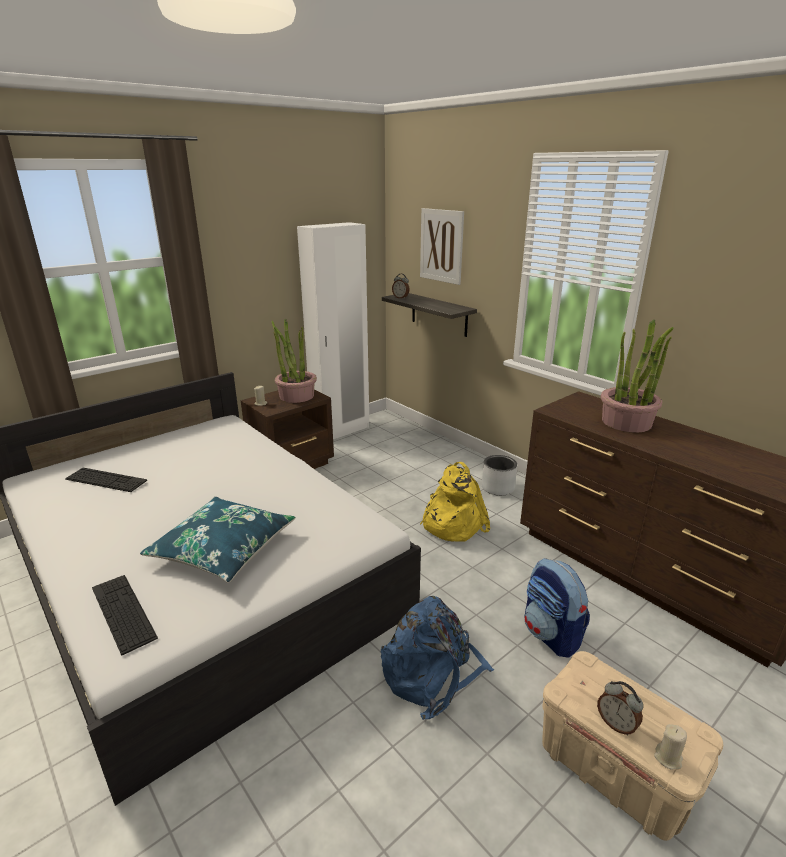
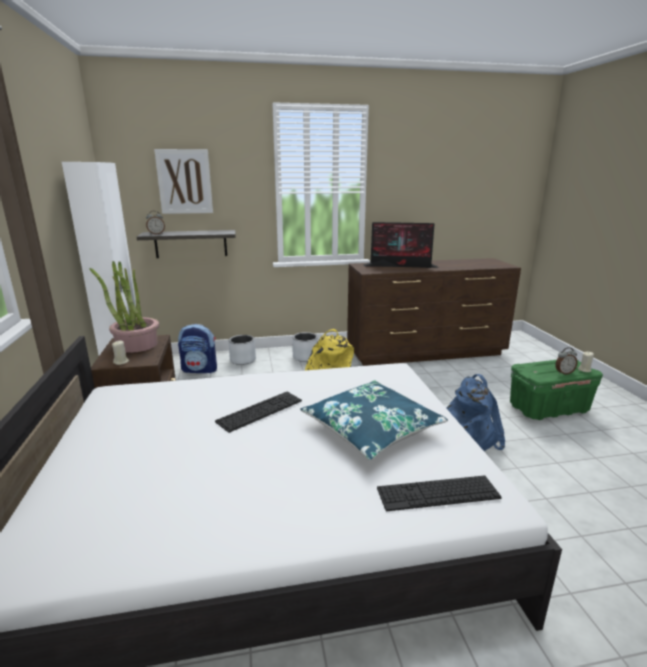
camera: 60 degrees left, 5 degrees down
keyboard [65,468,147,492] -> keyboard moved to [215,392,302,433]
backpack [524,558,590,658] -> backpack moved to [178,324,217,373]
beige storage box [542,651,723,841] -> green storage box [510,360,603,420]
potted plant [601,319,674,433] -> monitor [364,222,438,268]
none -> grey planter [229,335,256,365]

